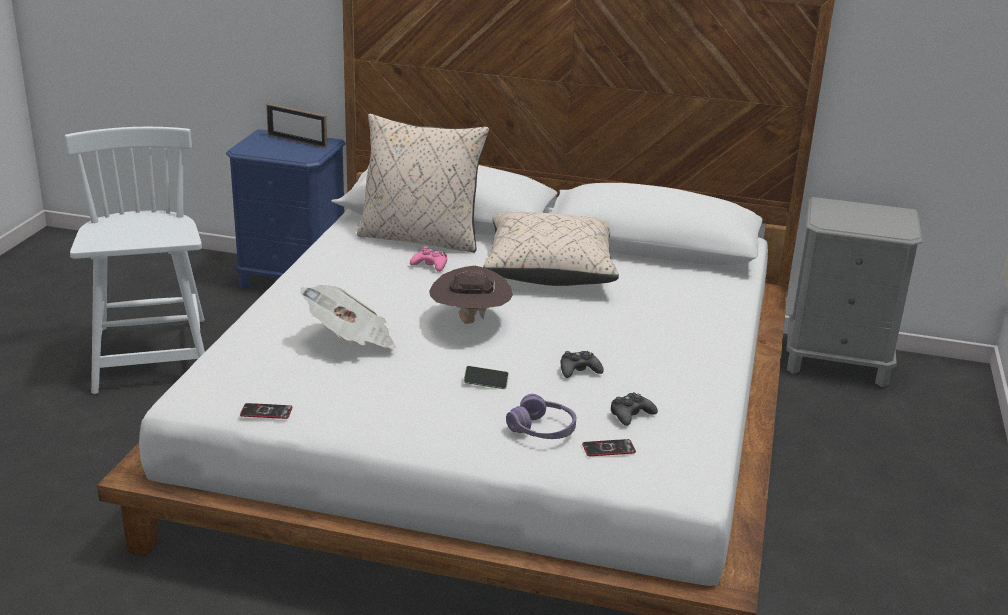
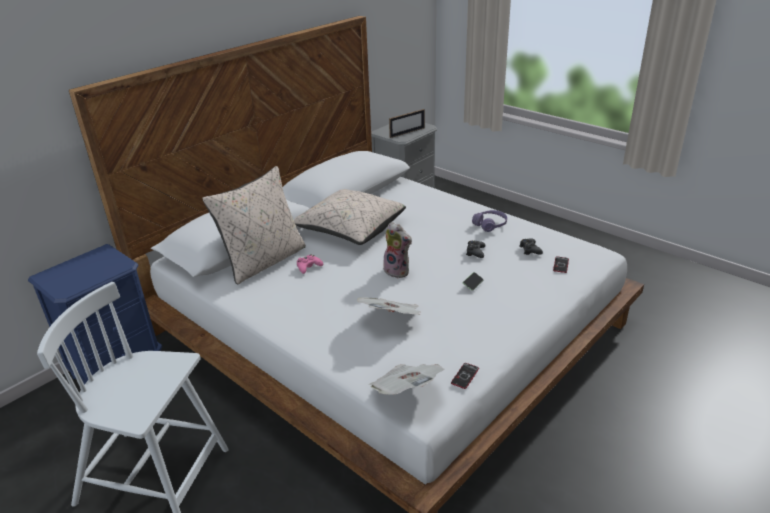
camera: 60 degrees left, 5 degrees up
picture frame [266,104,327,148] -> picture frame moved to [389,109,425,138]
brown hat [429,266,513,324] -> plush toy [381,222,412,278]
purple headphones [506,394,576,439] -> purple headphones moved to [472,210,507,232]
none -> newspaper [369,364,445,395]

